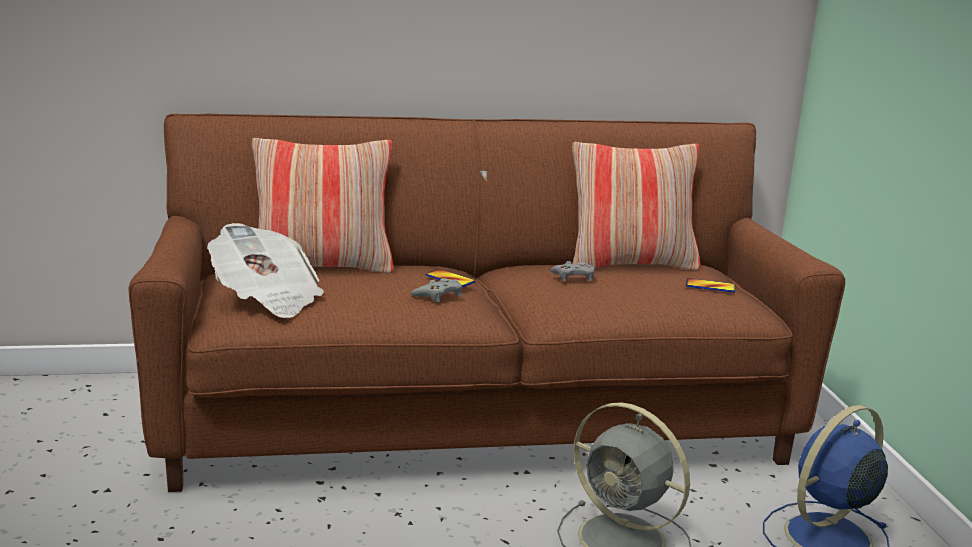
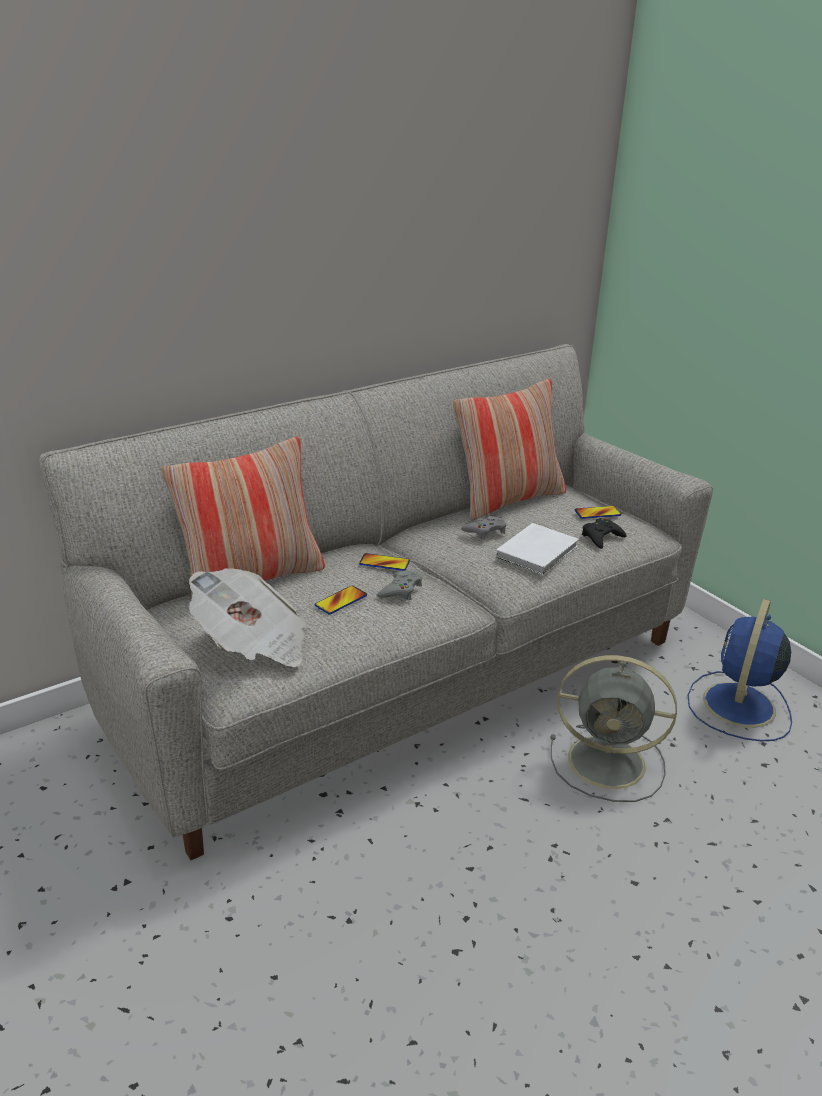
camera: 25 degrees left, 10 degrees up
brown sofa [128,114,845,492] -> grey sofa [39,344,713,860]
none -> phone [315,586,367,615]
none -> white book [496,523,579,575]
none -> black game controller [582,518,627,549]

